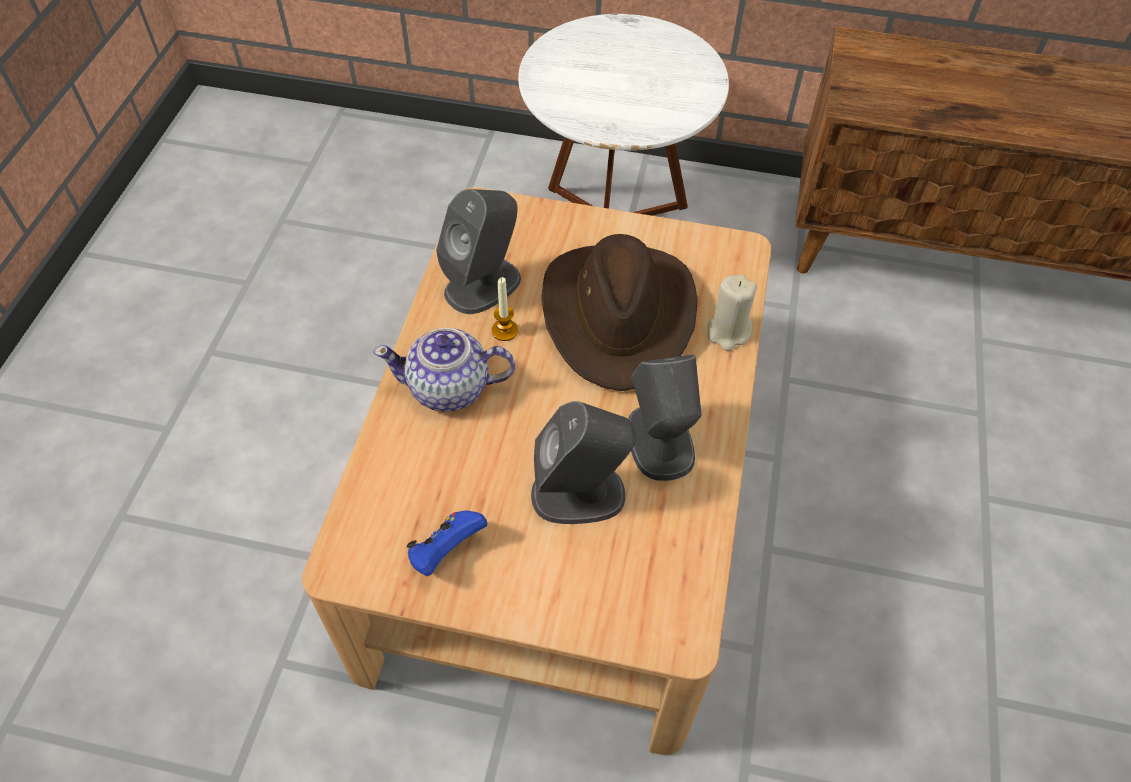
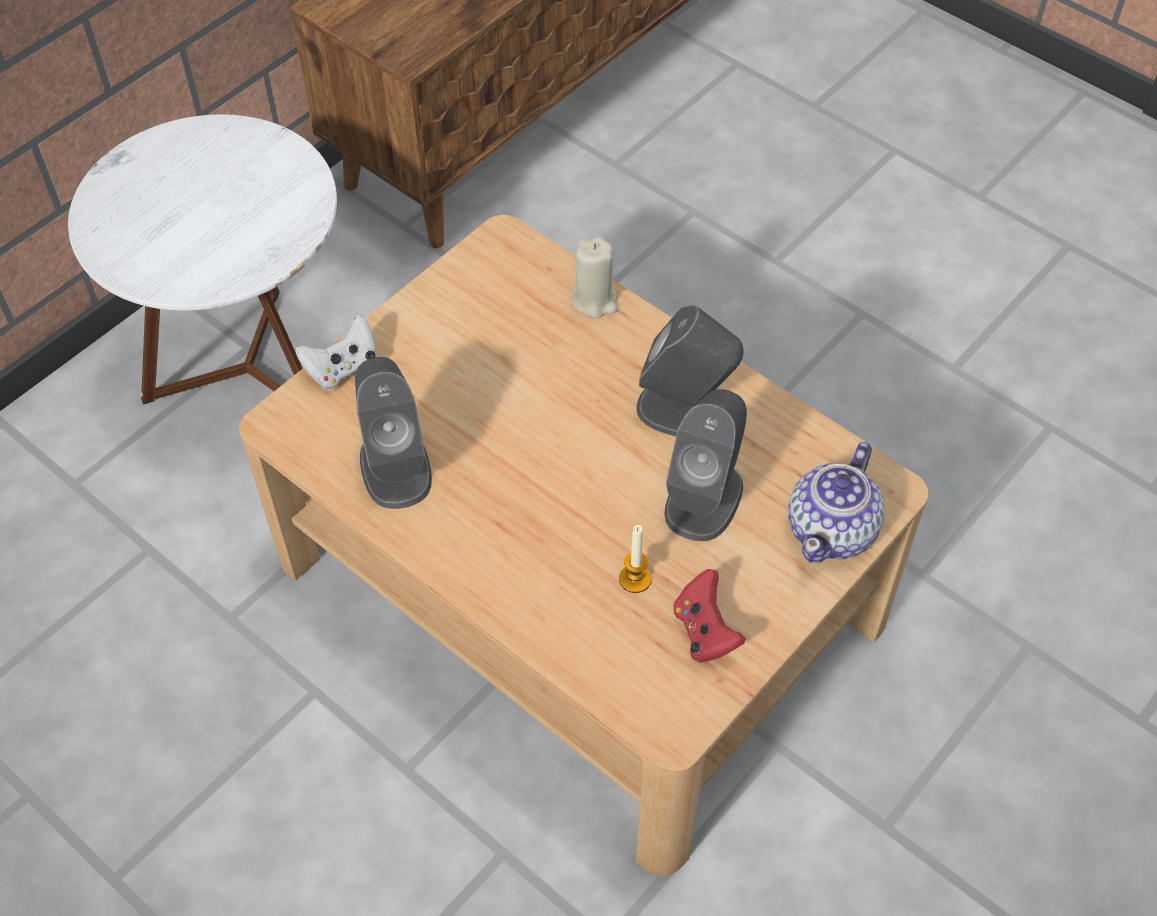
camera: 60 degrees left, 0 degrees up
teapot [373,328,515,412] -> teapot moved to [788,442,885,563]
blue game controller [407,510,488,576] -> red game controller [674,569,745,663]
candle [492,277,518,341] -> candle moved to [619,525,652,593]
brown hat [541,234,698,391] -> none
none -> white game controller [296,315,377,390]

